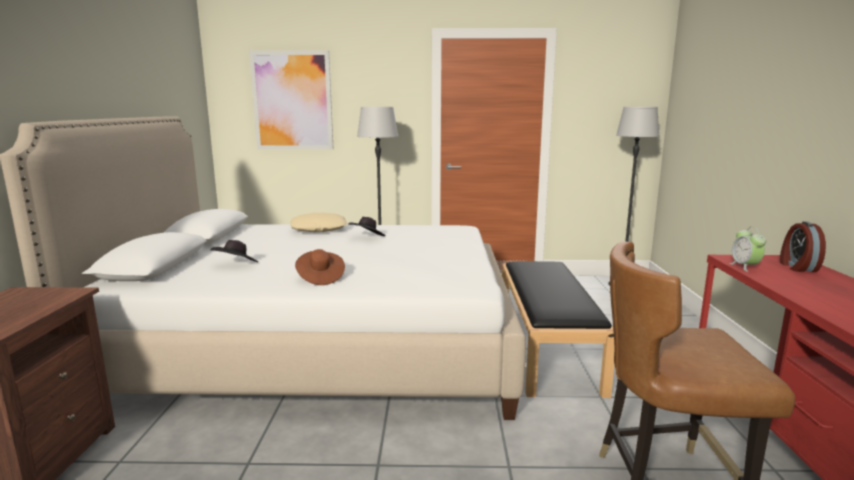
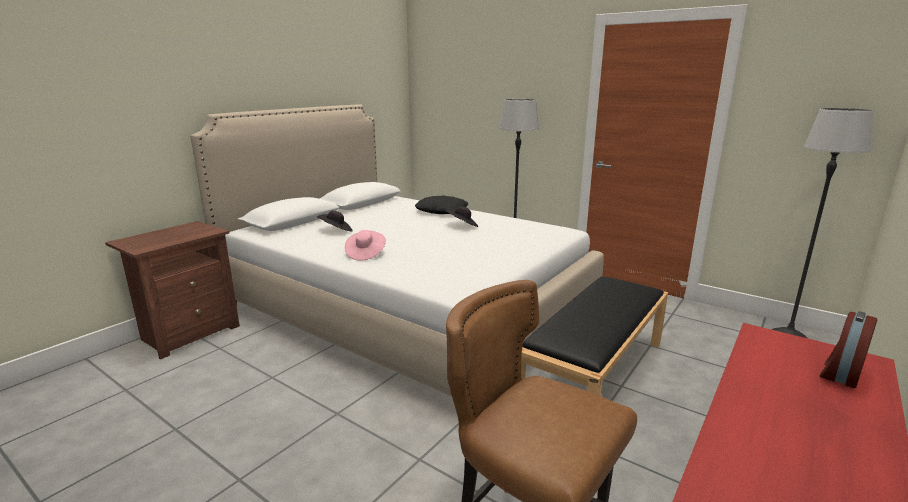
camera: 35 degrees right, 5 degrees up
picture [249,50,333,150] -> none
beige pillow [290,213,347,232] -> black pillow [415,196,468,214]
brown hat [295,249,345,285] -> pink hat [345,230,386,261]
alarm clock [729,227,766,272] -> none

